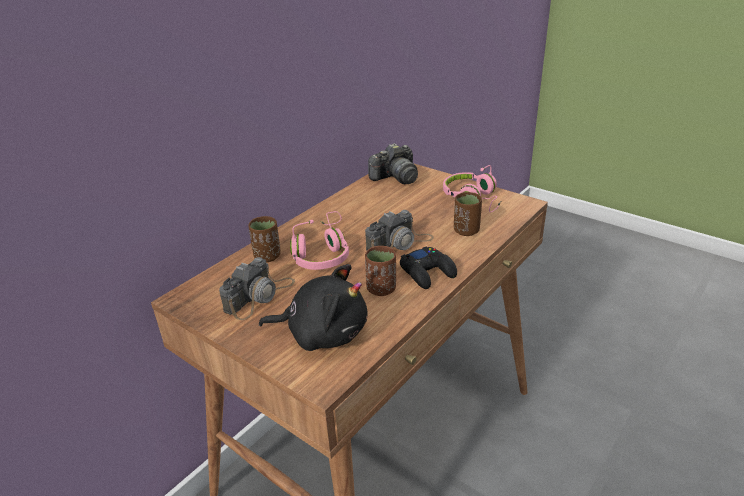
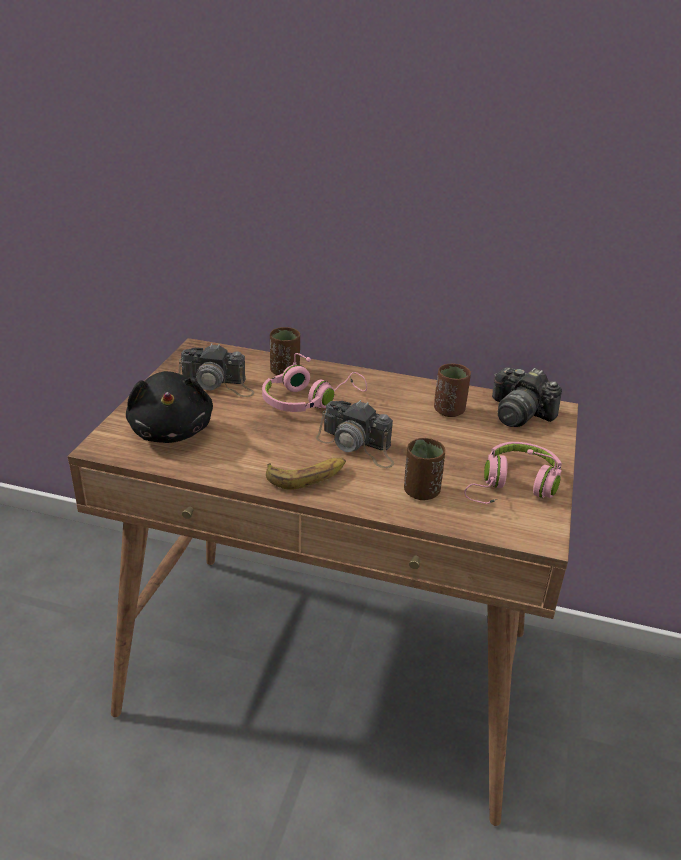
camera: 65 degrees right, 0 degrees up
brown cup [365,246,396,296] -> brown cup moved to [434,363,471,417]
black game controller [400,246,457,289] -> banana [266,458,346,490]

